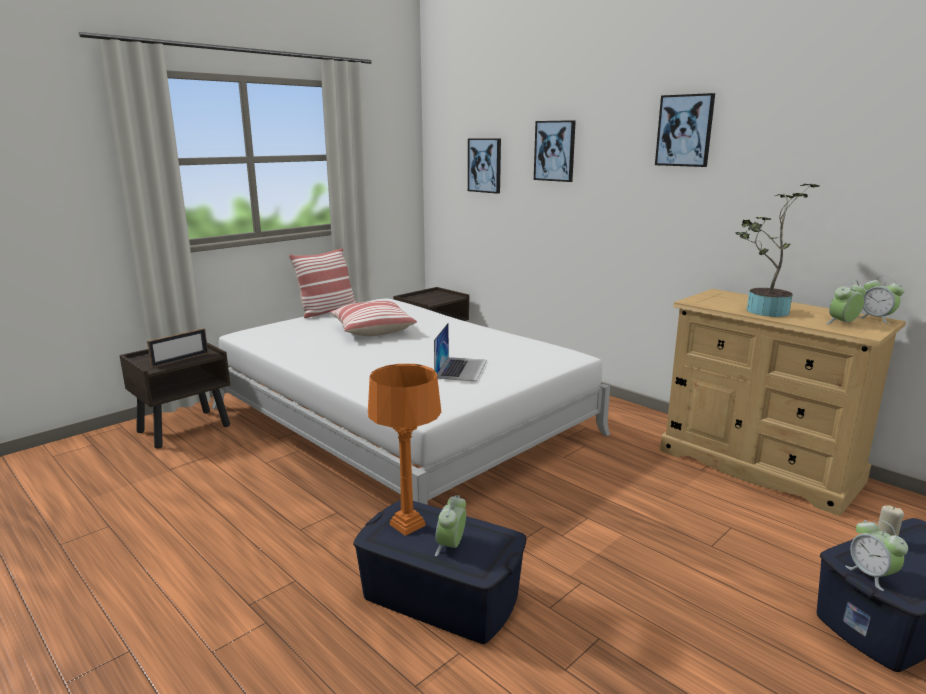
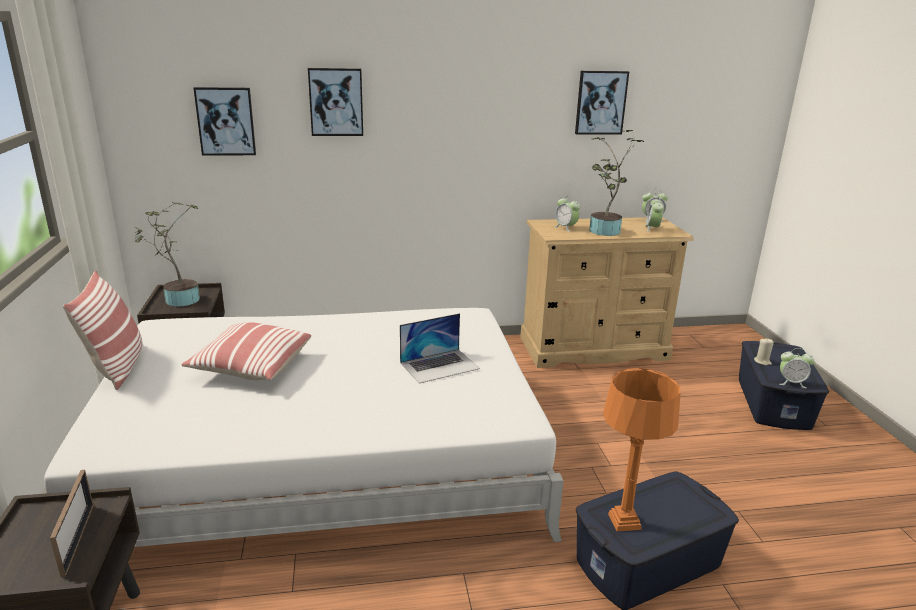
camera: 55 degrees left, 5 degrees up
laptop [434,322,487,382] -> laptop turned 105 degrees clockwise [400,313,480,384]
alarm clock [435,495,466,556] -> alarm clock moved to [554,195,580,232]
picture [655,93,715,167] -> picture moved to [575,71,629,135]
none -> potted plant [134,202,200,307]

